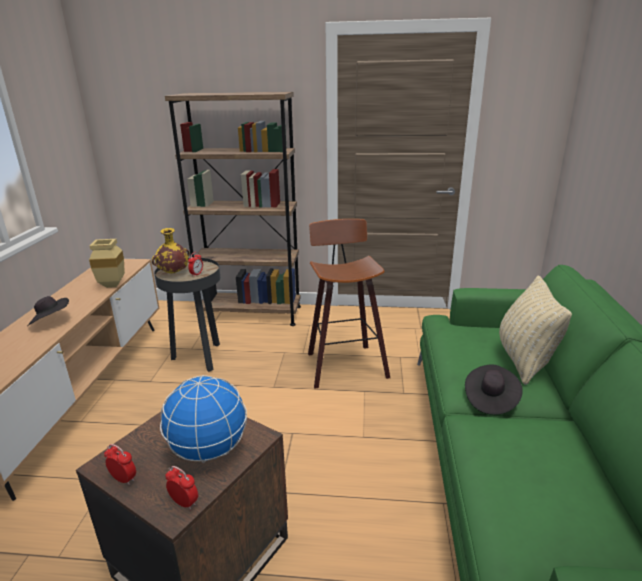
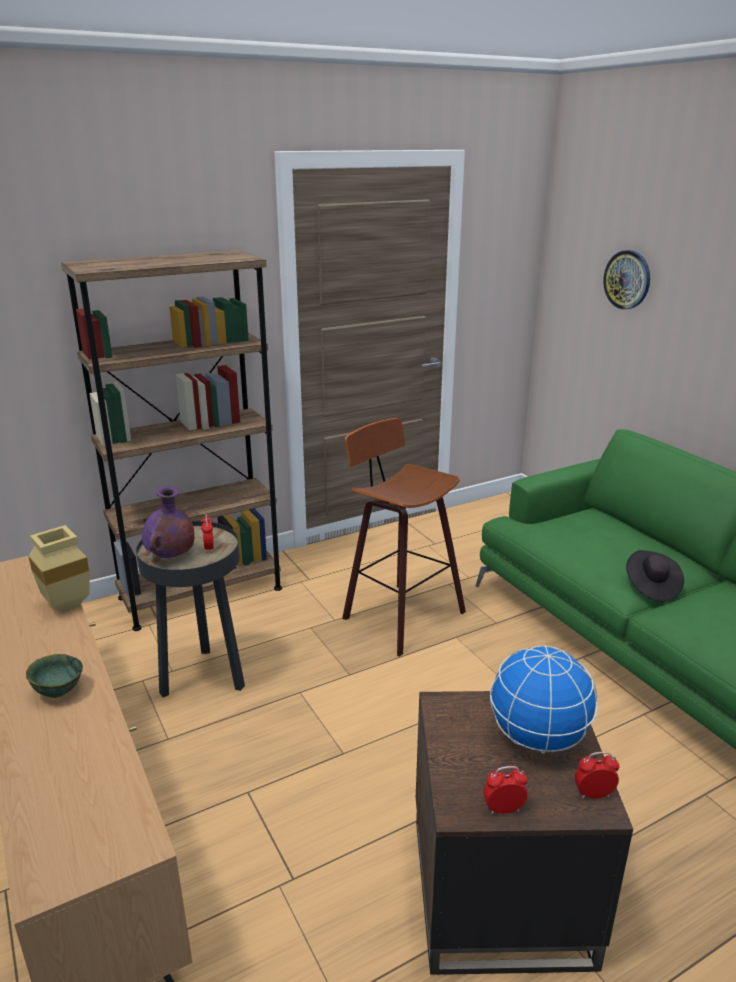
camera: 35 degrees left, 0 degrees up
black hat [27,296,69,326] -> green bowl [26,654,83,698]
yellow vase [152,228,190,274] -> purple vase [142,486,195,558]
beige pillow [499,275,572,385] -> none
none -> wall clock [603,250,650,309]

